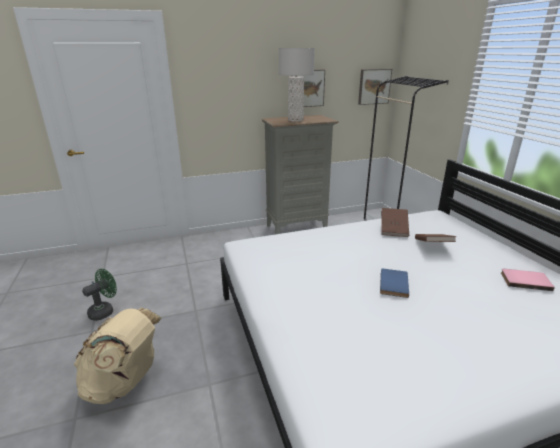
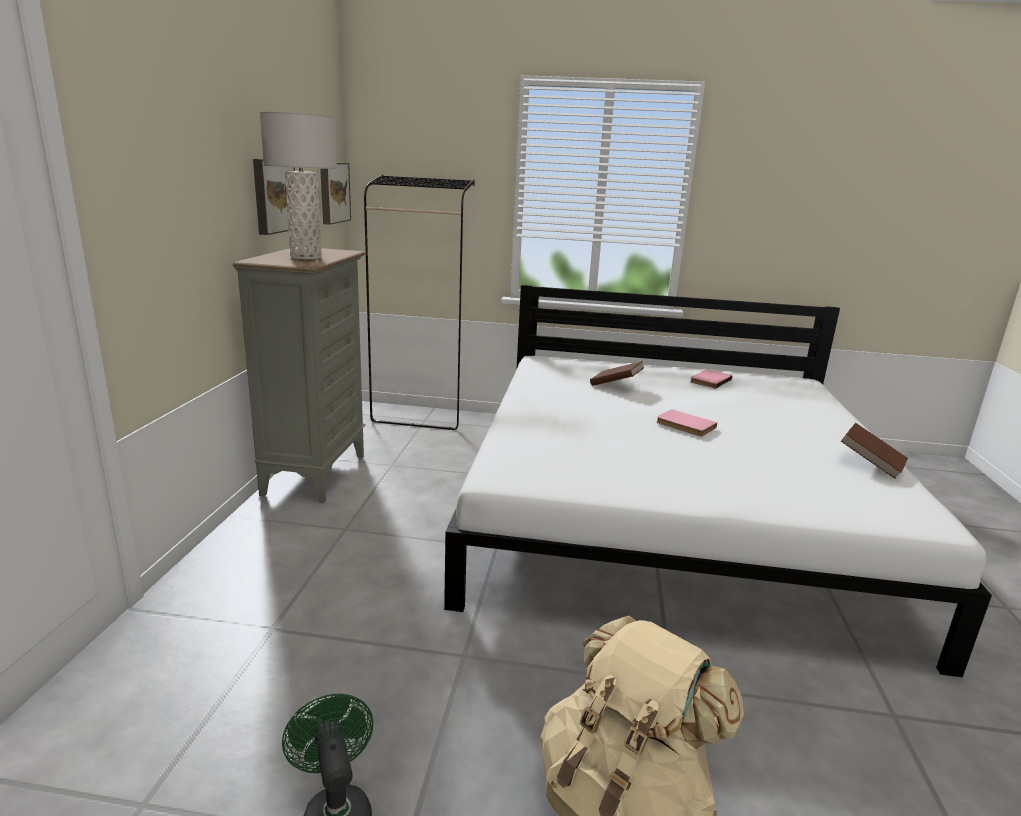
camera: 65 degrees left, 5 degrees down
blue book [380,269,409,298] -> pink book [656,409,717,437]
brown book [381,208,409,237] -> brown book moved to [841,423,908,479]

